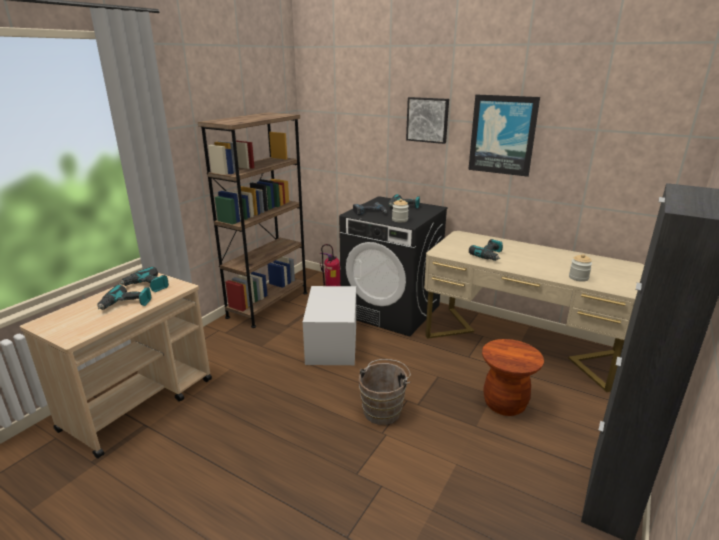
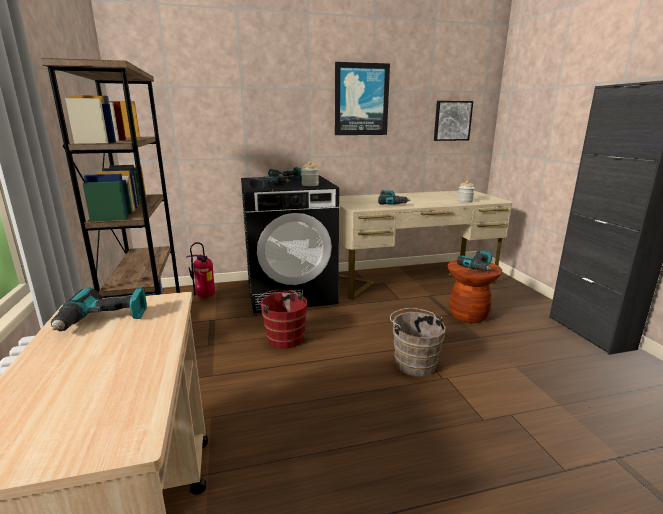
camera: 45 degrees left, 5 degrees down
power drill [97,285,151,310] -> power drill moved to [457,250,492,271]
white storage box [303,286,356,365] -> red bucket [257,290,307,348]
picture [406,97,449,144] -> picture moved to [434,101,473,141]

